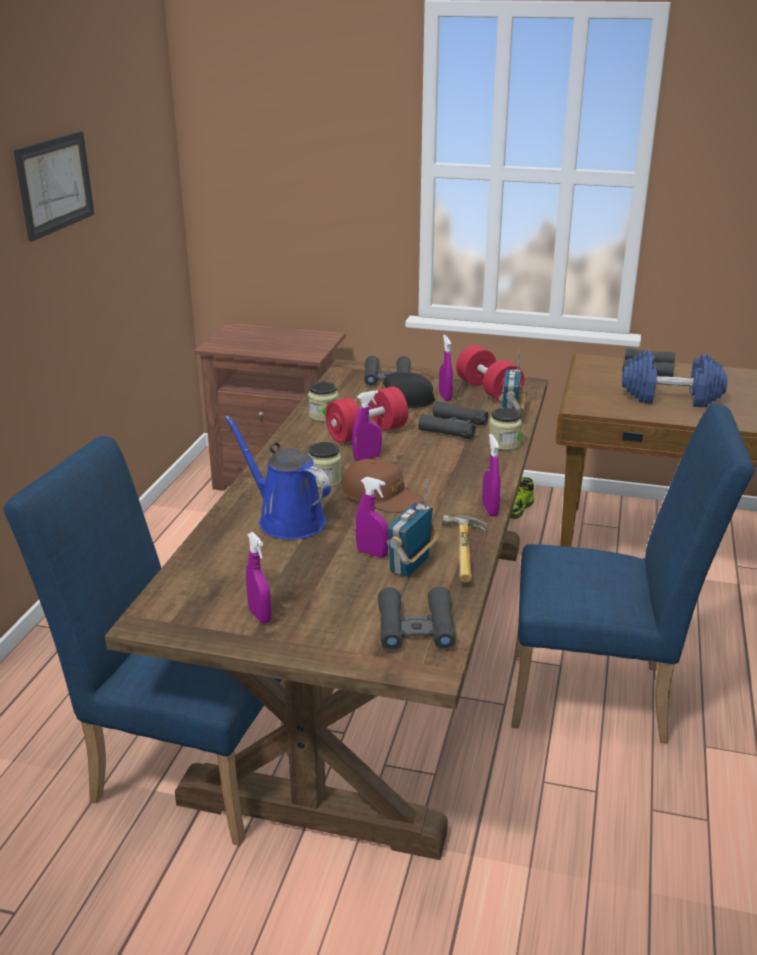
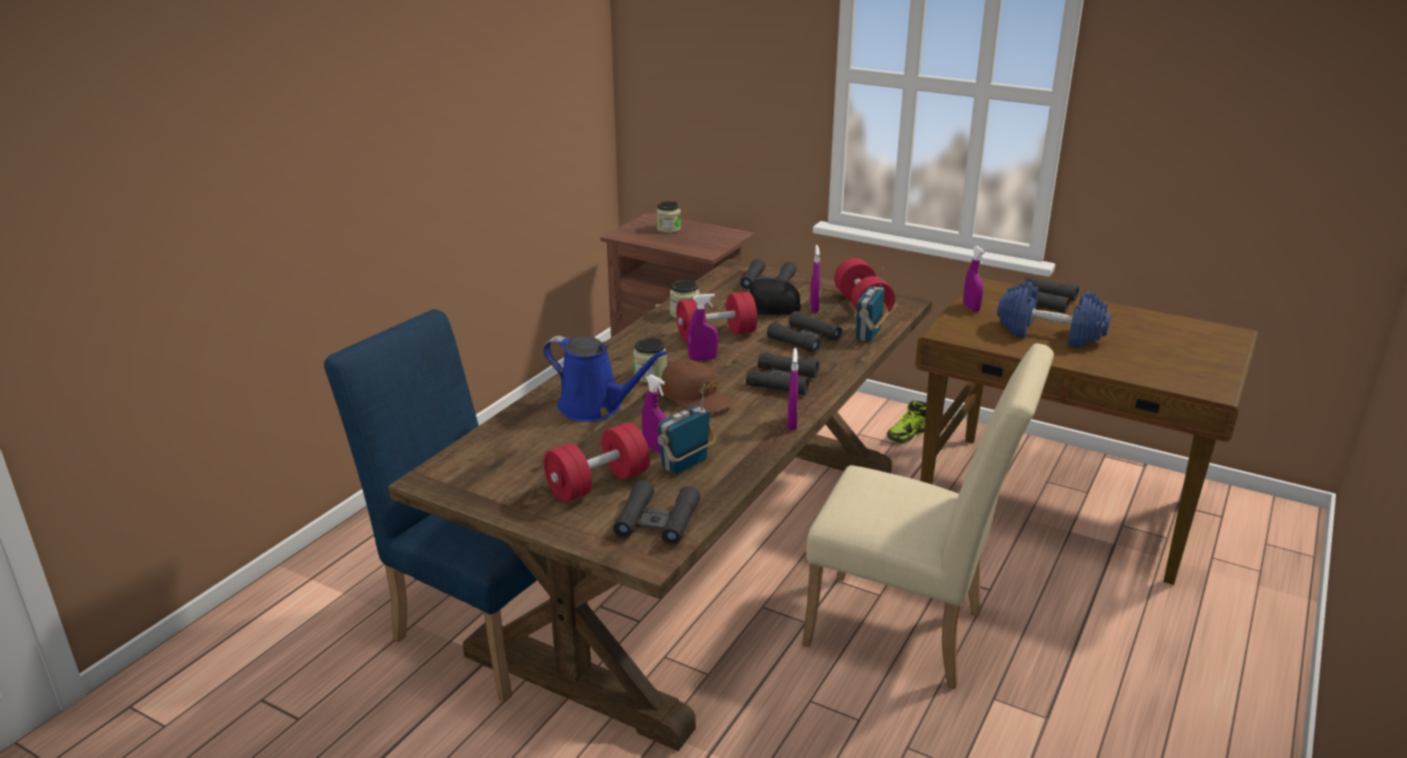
camera: 15 degrees right, 0 degrees up
picture [14,131,94,241] -> none
blue watering can [225,416,331,539] -> blue watering can turned 150 degrees clockwise [543,336,668,422]
purple spray bottle [246,532,272,623] -> purple spray bottle moved to [963,246,985,312]
hammer [442,515,487,583] -> none
jar [488,408,522,450] -> jar moved to [656,201,681,233]
blue chair [511,404,755,744] -> beige chair [802,343,1054,689]
none -> red dumbbell [543,422,650,502]
none -> black binoculars [746,353,819,395]

